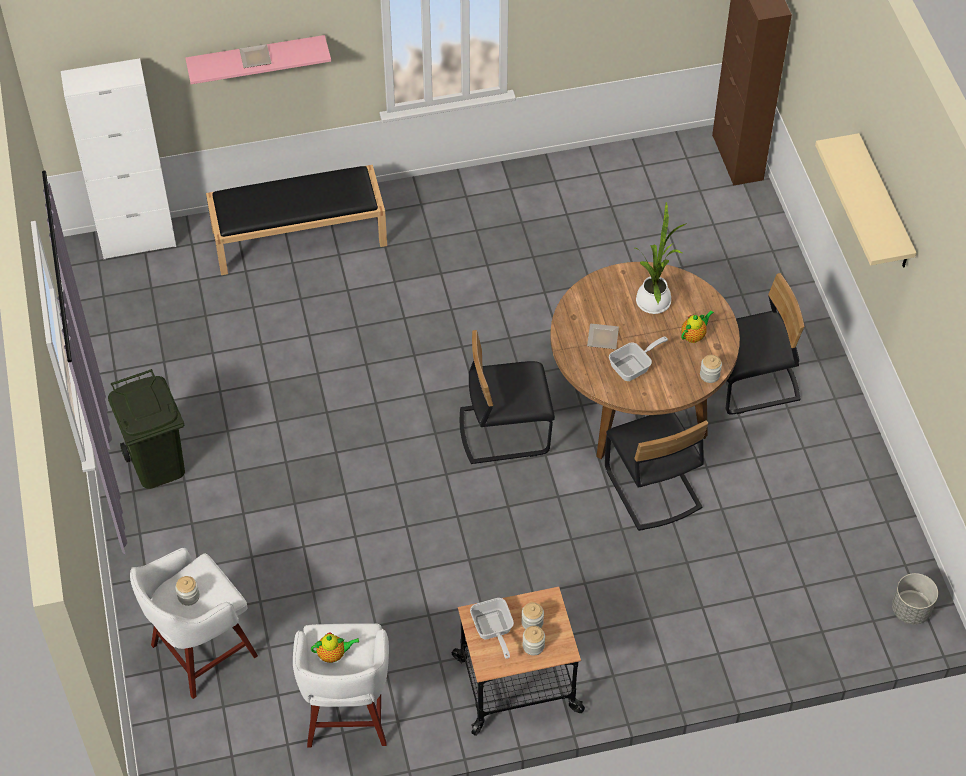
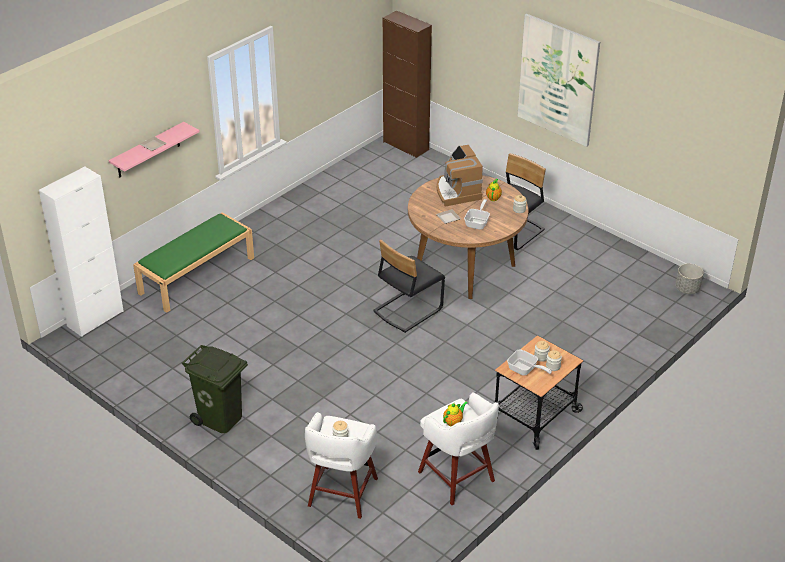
camera: 35 degrees left, 15 degrees down
black bench [206,165,387,275] -> green bench [133,212,254,313]
black chair [605,413,708,531] -> none
potted plant [635,201,687,314] -> coffee machine [436,145,483,206]
beige shelf [815,133,917,268] -> picture [517,14,600,147]

